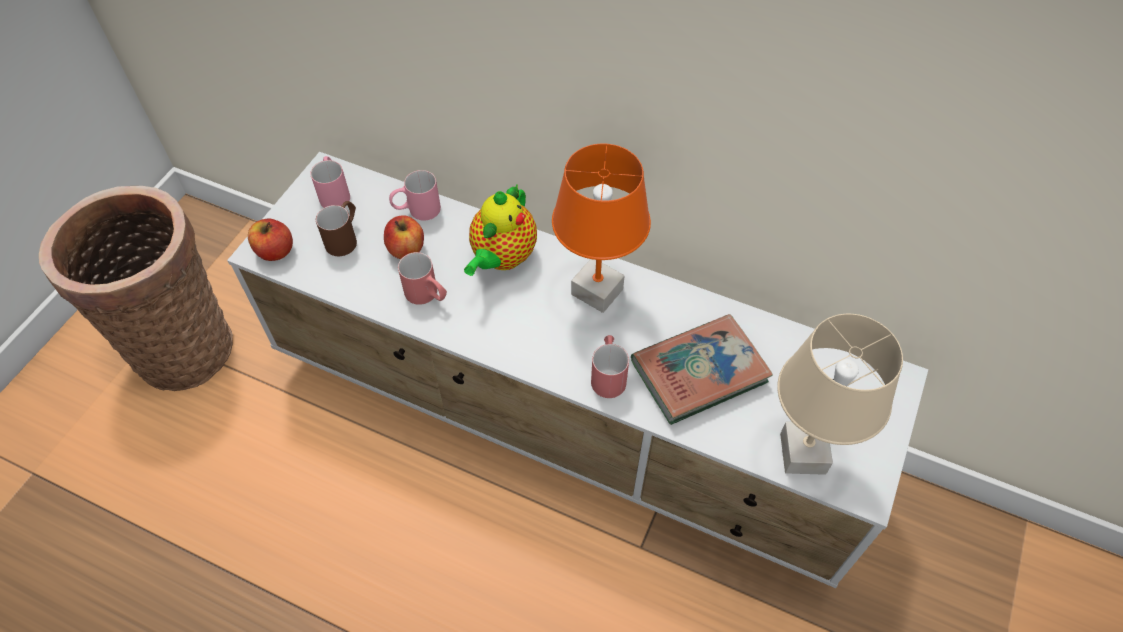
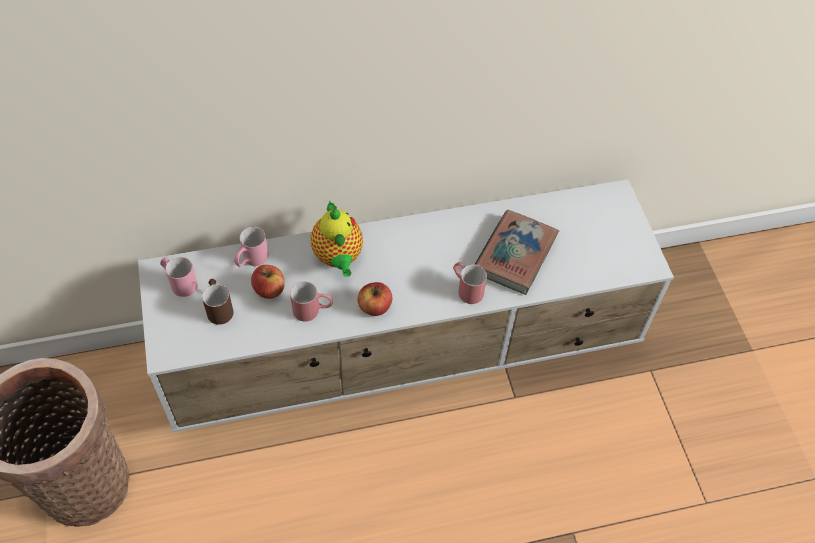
camera: 40 degrees left, 0 degrees up
apple [248,219,293,261] -> apple moved to [357,282,392,316]
orange table lamp [552,144,651,313] -> none
beige table lamp [777,314,903,475] -> none

